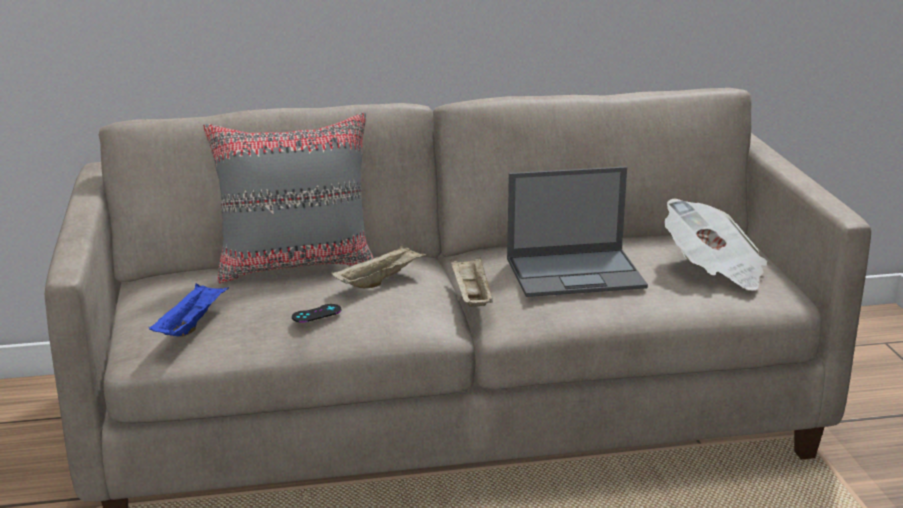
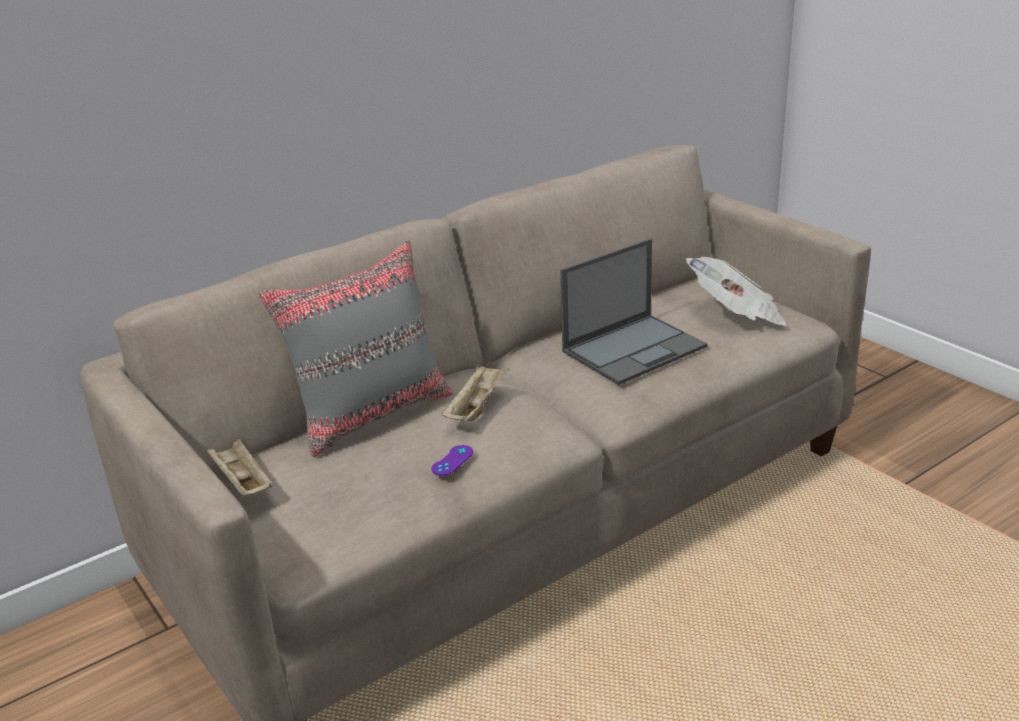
camera: 25 degrees left, 5 degrees up
blue tray [149,283,229,337] -> none
black game controller [292,304,342,323] -> purple game controller [431,445,474,476]
beige tray [451,257,493,307] -> beige tray moved to [206,439,273,496]

